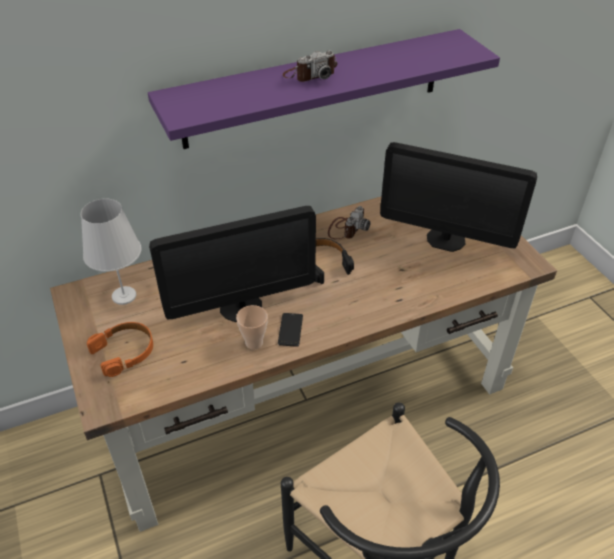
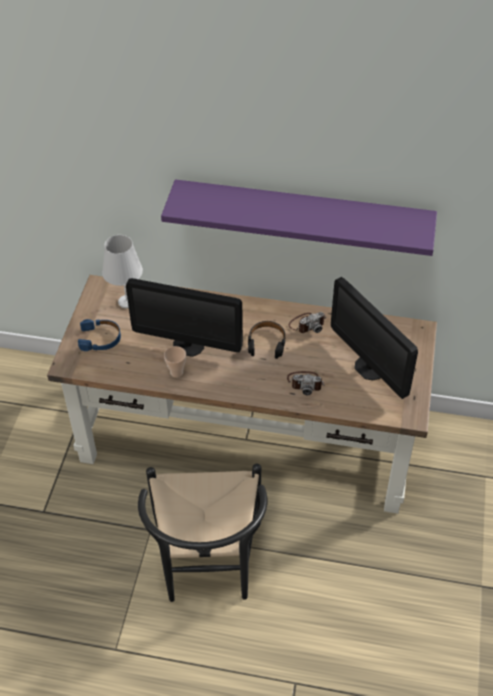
camera: 35 degrees right, 5 degrees up
orange headphones [87,322,153,377] -> blue headphones [78,319,121,351]
phone [278,313,303,347] -> none
camera [283,50,337,82] -> camera moved to [287,371,325,395]

